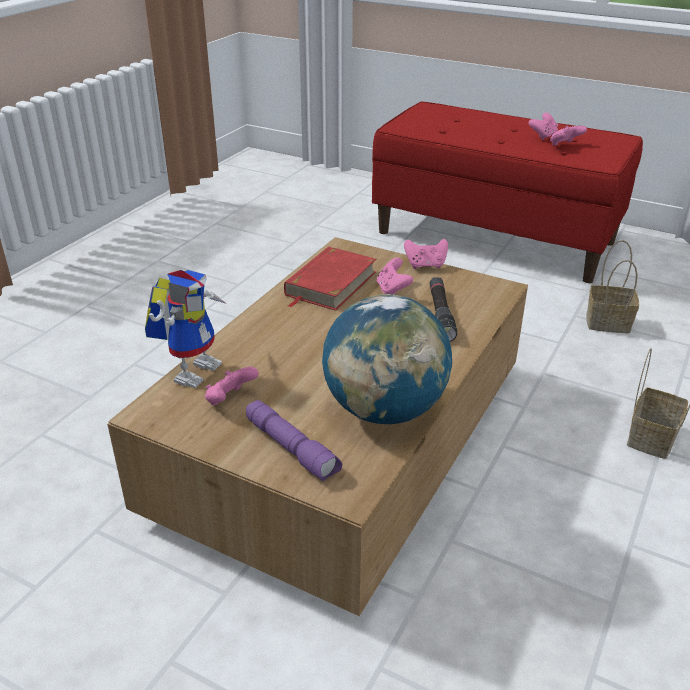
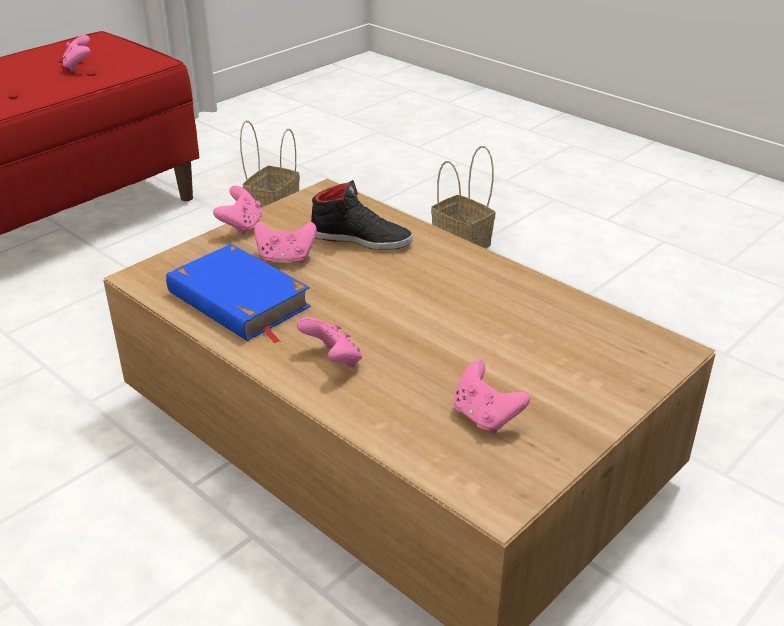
camera: 75 degrees left, 0 degrees up
toy robot [145,269,227,389] -> none
purple flashlight [246,400,342,482] -> none
red book [284,246,376,311] -> blue book [166,244,311,344]
globe [322,294,452,424] -> none
black flashlight [430,277,457,342] -> black shoe [311,180,413,250]
pink game controller [529,113,558,140] -> pink game controller moved to [297,317,362,367]

